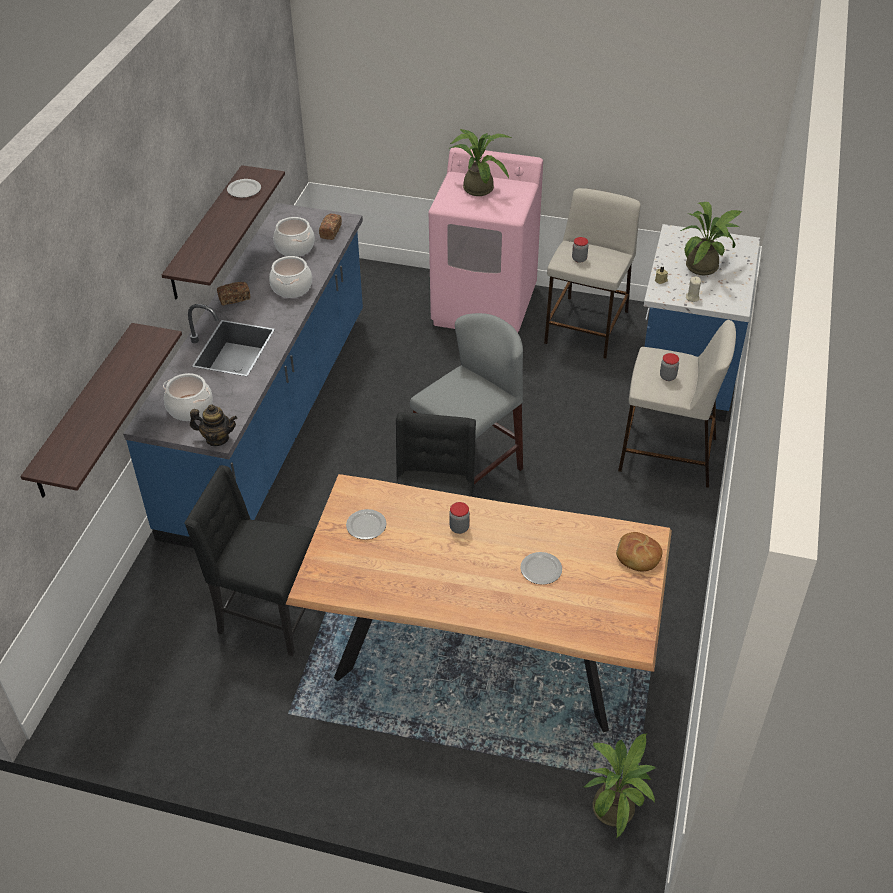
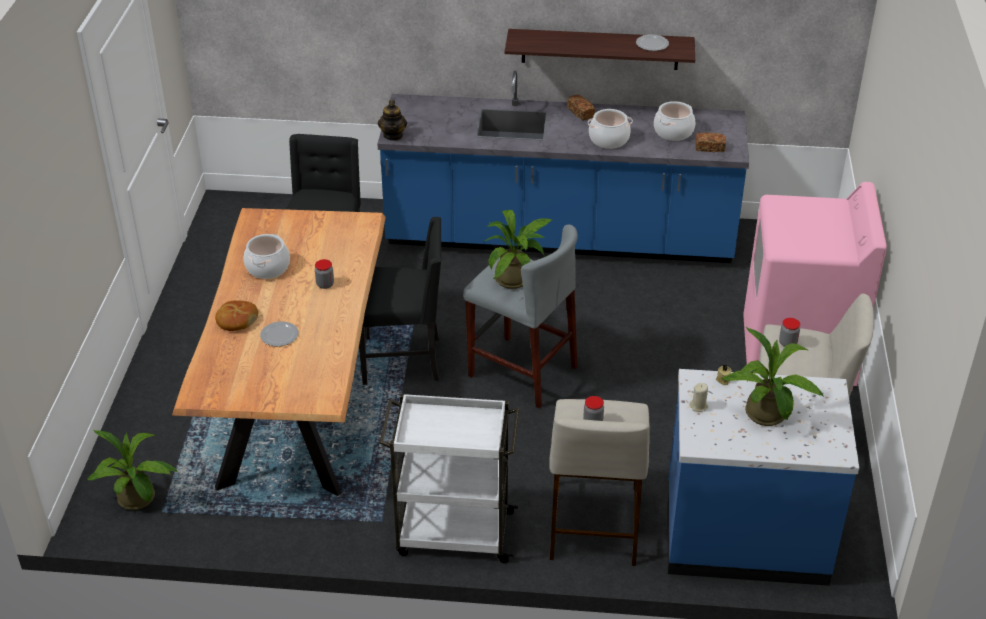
camera: 80 degrees right, 5 degrees down
shelf [20,323,182,498] -> none
cooking pot [163,373,213,421] -> cooking pot moved to [243,234,290,279]
plate [346,509,387,540] -> none
potted plant [449,129,511,196] -> potted plant moved to [484,210,552,289]
bread [616,532,662,571] -> bread moved to [215,300,258,331]
none -> white cart [379,393,520,563]

